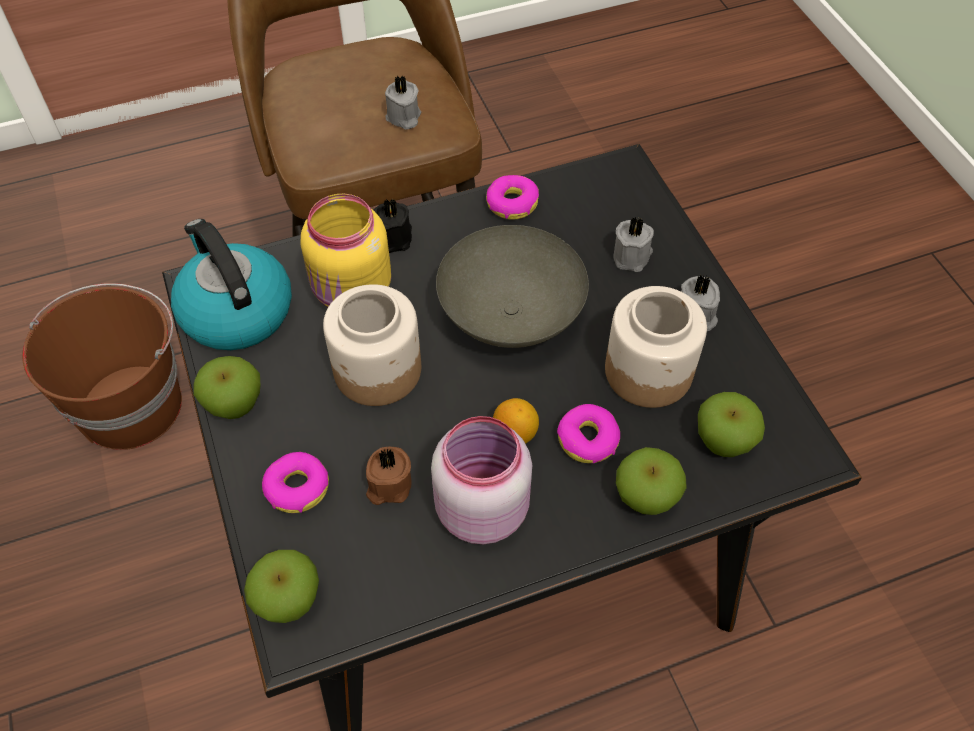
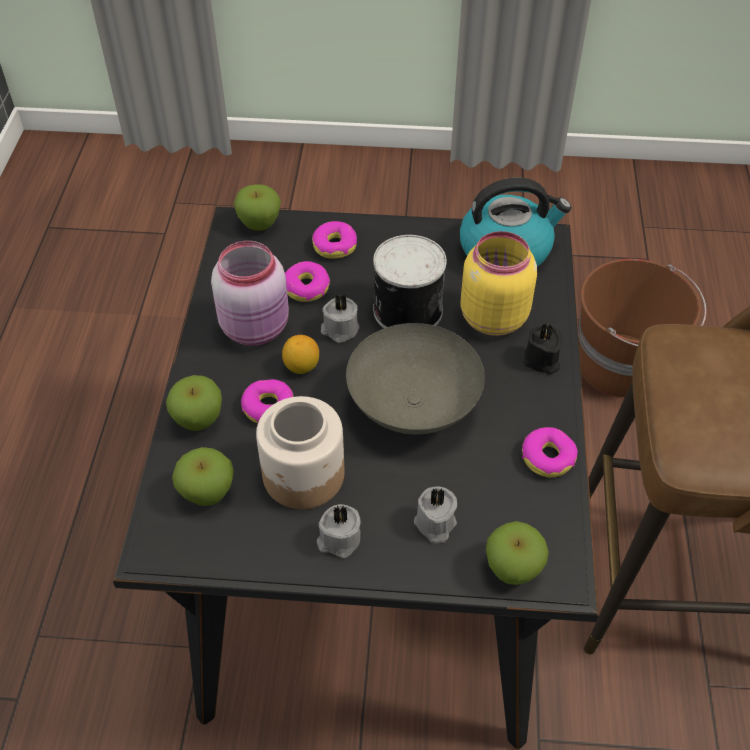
camera: 115 degrees right, 5 degrees down
apple [194,356,261,419] -> apple moved to [486,521,549,585]
jar [323,284,421,406] -> can [373,235,447,328]
brown candle [366,447,412,505] -> donut [285,261,330,302]
grey candle [385,75,421,130] -> grey candle moved to [321,293,359,343]

